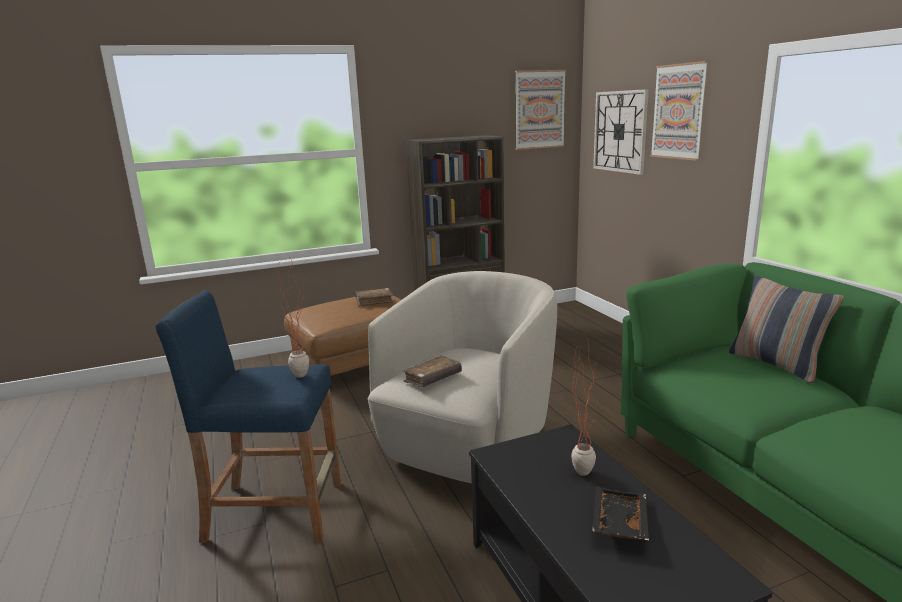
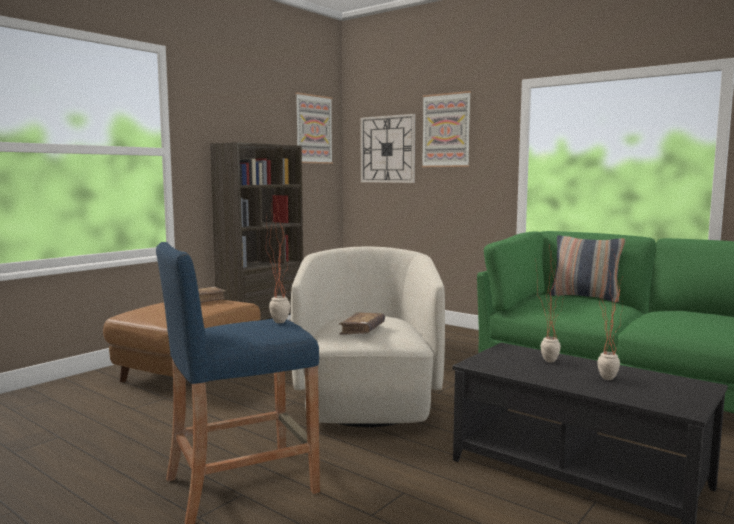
camera: 30 degrees left, 10 degrees down
black tray [592,486,649,540] -> potted plant [597,250,625,380]

